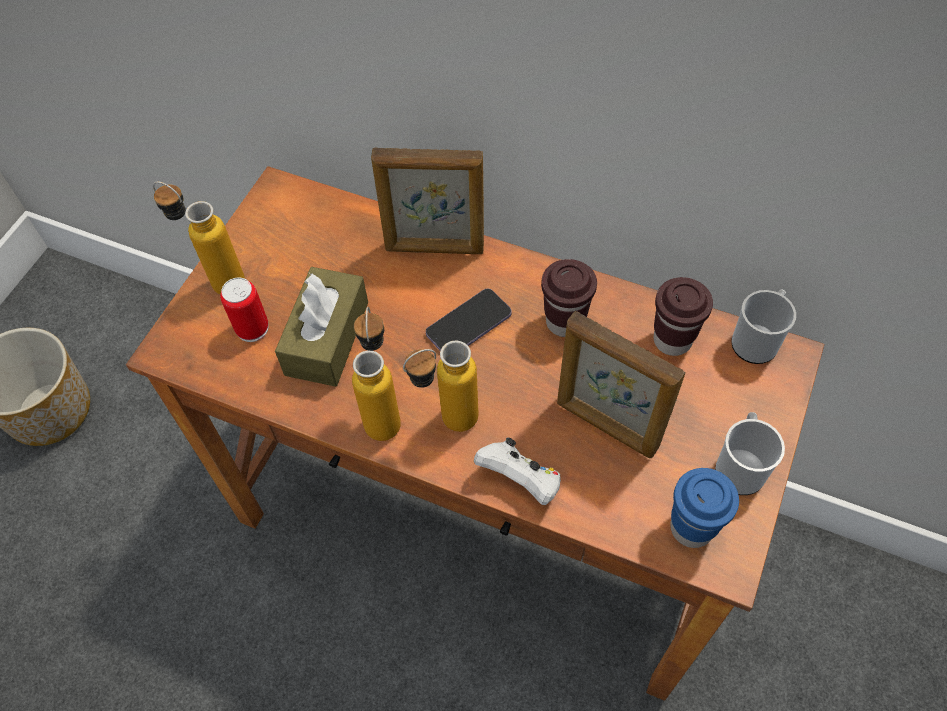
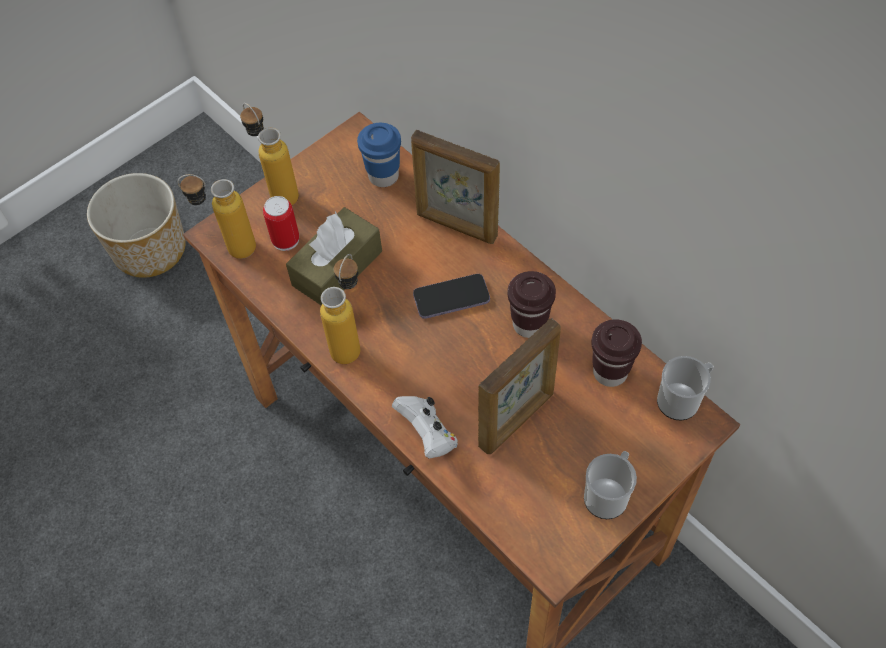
camera: 25 degrees right, 0 degrees up
bottle [403,341,479,432] -> bottle moved to [178,174,256,259]
picture frame [557,311,685,458] -> picture frame turned 105 degrees counterclockwise [478,318,561,454]
blue cup [670,468,739,548] -> blue cup moved to [357,123,401,187]

